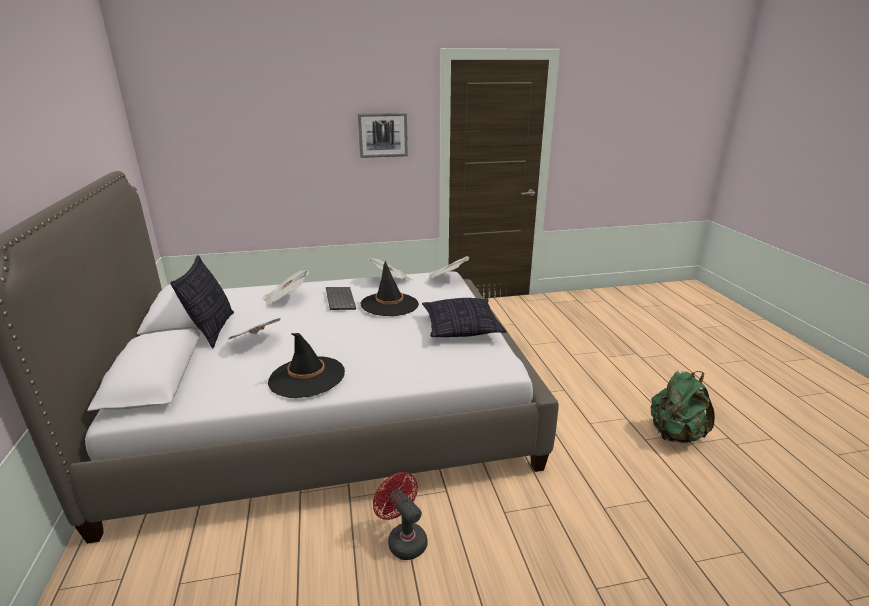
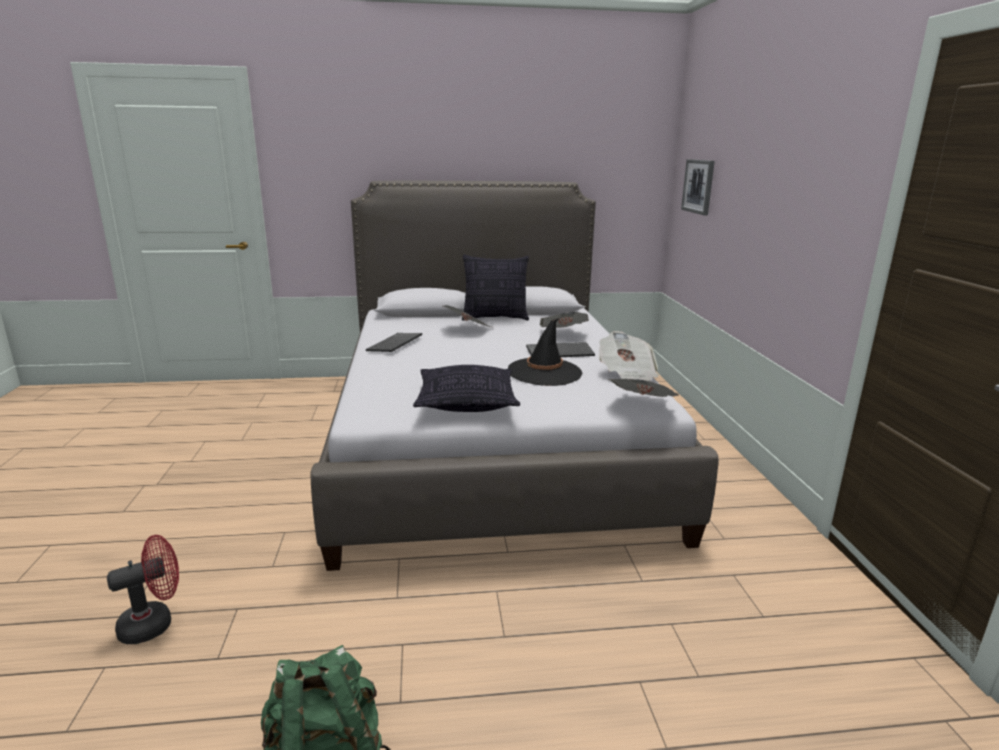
camera: 95 degrees right, 5 degrees down
black hat [268,333,345,398] -> keyboard [366,333,422,352]
picture [358,113,408,158] -> picture moved to [681,159,715,215]
red fan [373,472,427,560] -> red fan moved to [107,535,179,644]

